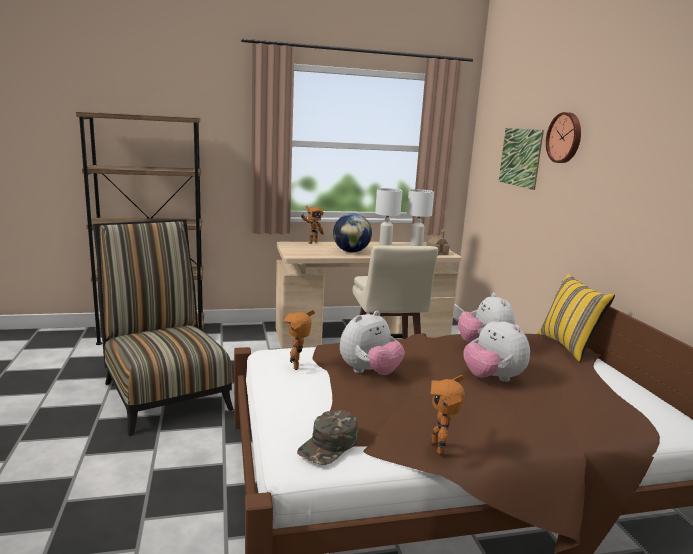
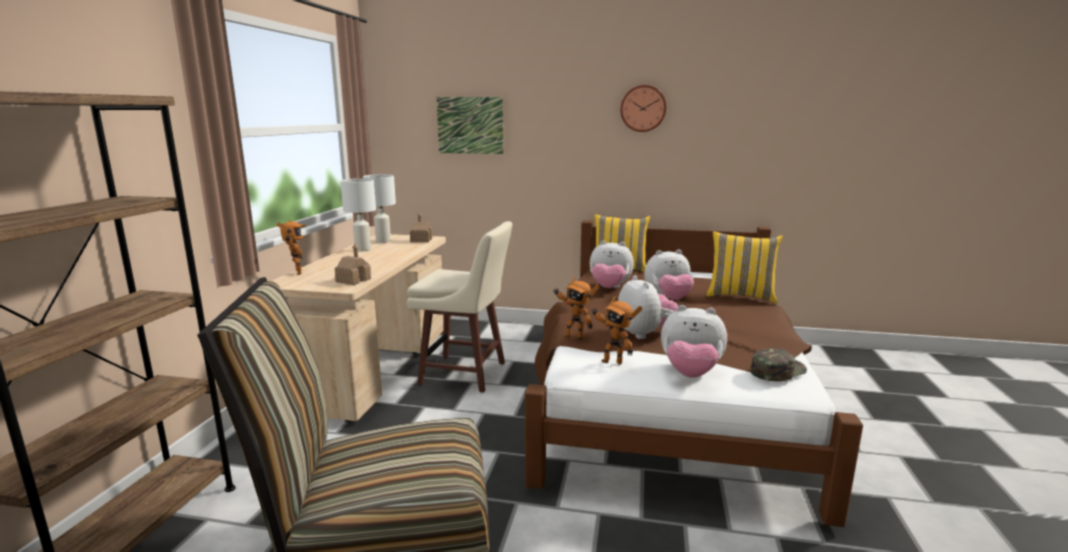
camera: 65 degrees left, 0 degrees up
green cap [297,410,358,465] -> green cap turned 90 degrees counterclockwise [750,348,807,382]
globe [333,213,372,252] -> none
toy robot [430,375,465,455] -> toy robot moved to [553,277,600,338]
wall clock [546,112,581,163] -> wall clock moved to [620,85,666,132]
none -> toy house [335,243,371,285]
none -> plush toy [661,305,727,378]
none -> yellow pillow [706,231,783,303]

